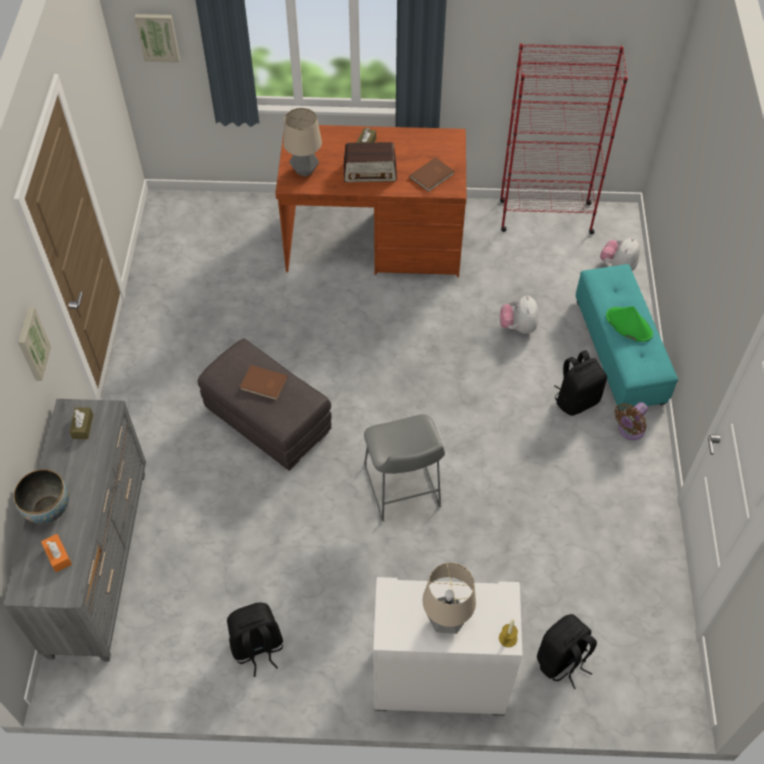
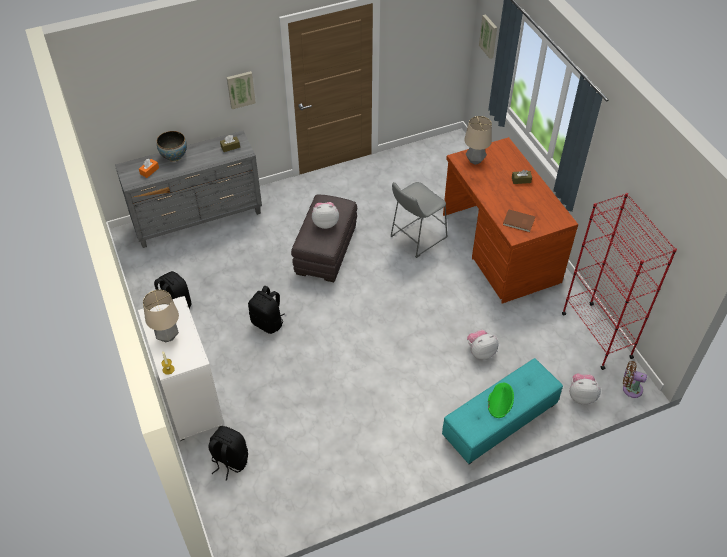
camera: 65 degrees right, 5 degrees down
brown book [240,365,288,400] -> plush toy [312,202,339,229]
radio [344,142,397,182] -> none
grey stool [364,414,445,522] -> grey stool moved to [390,182,448,258]
black backpack [554,350,607,416] -> black backpack moved to [248,286,285,334]
brown fan [614,402,648,440] -> brown fan moved to [623,361,647,398]

